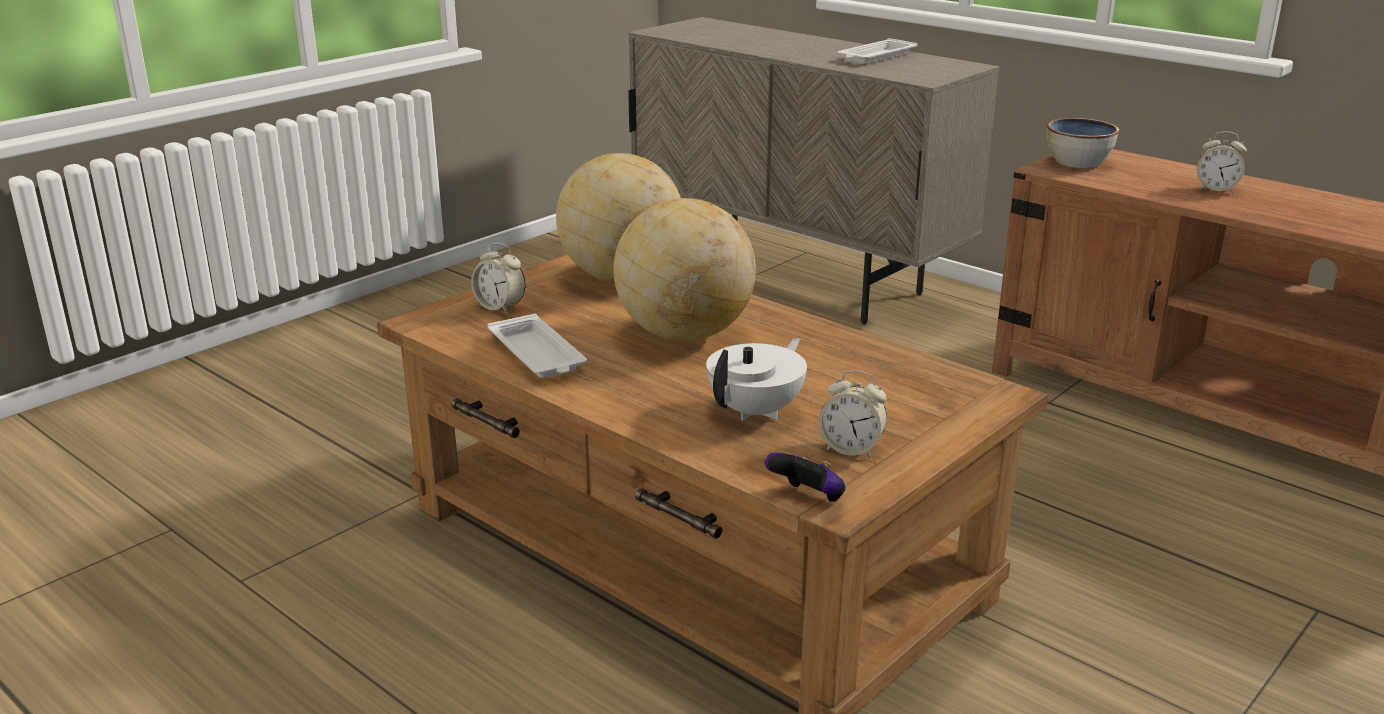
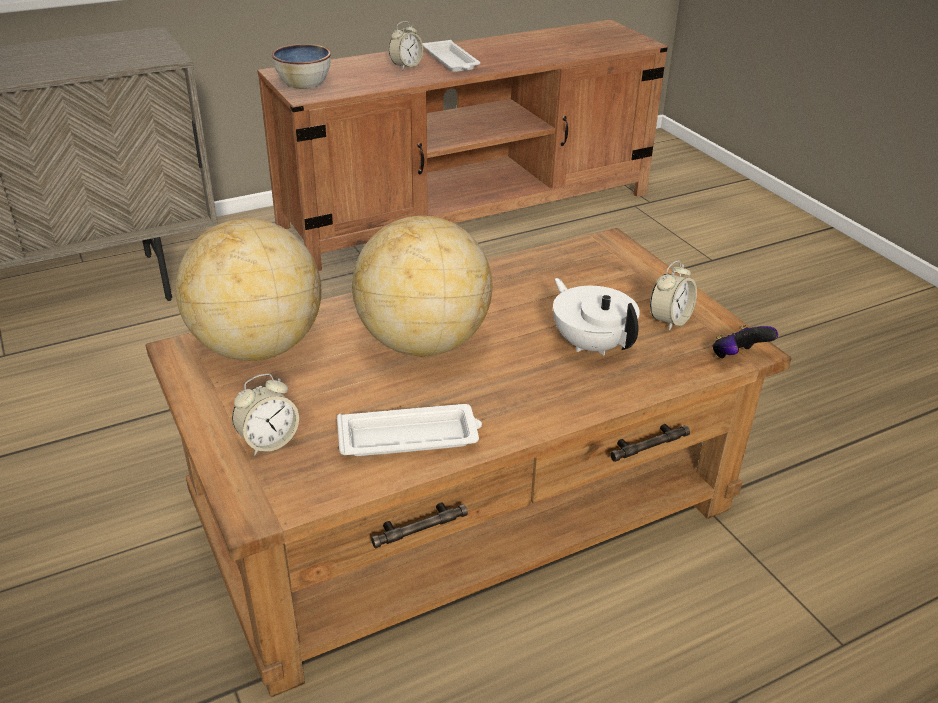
camera: 70 degrees left, 10 degrees up
white tray [837,38,918,64] -> white tray moved to [423,40,480,72]

